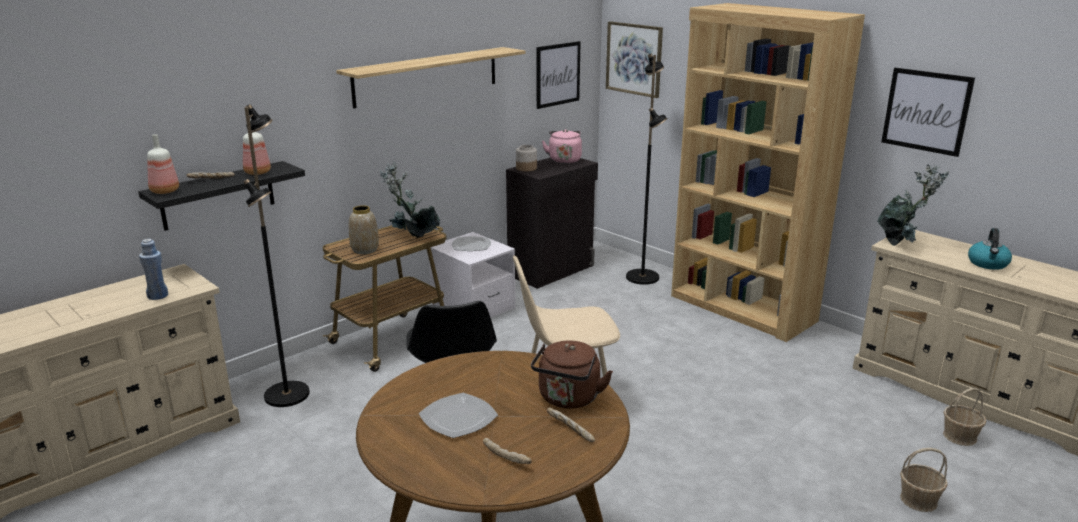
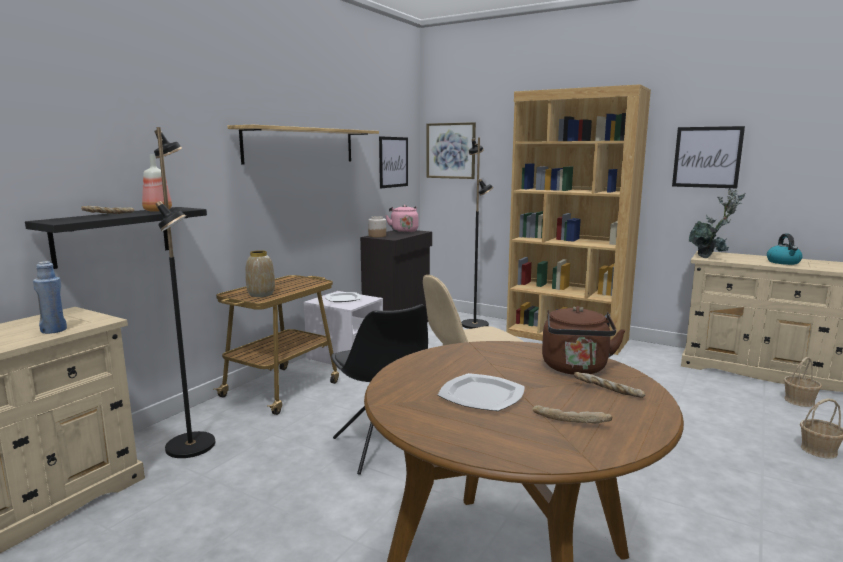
camera: 15 degrees left, 10 degrees down
bottle [147,134,179,194] -> none
potted plant [380,162,440,238] -> none

